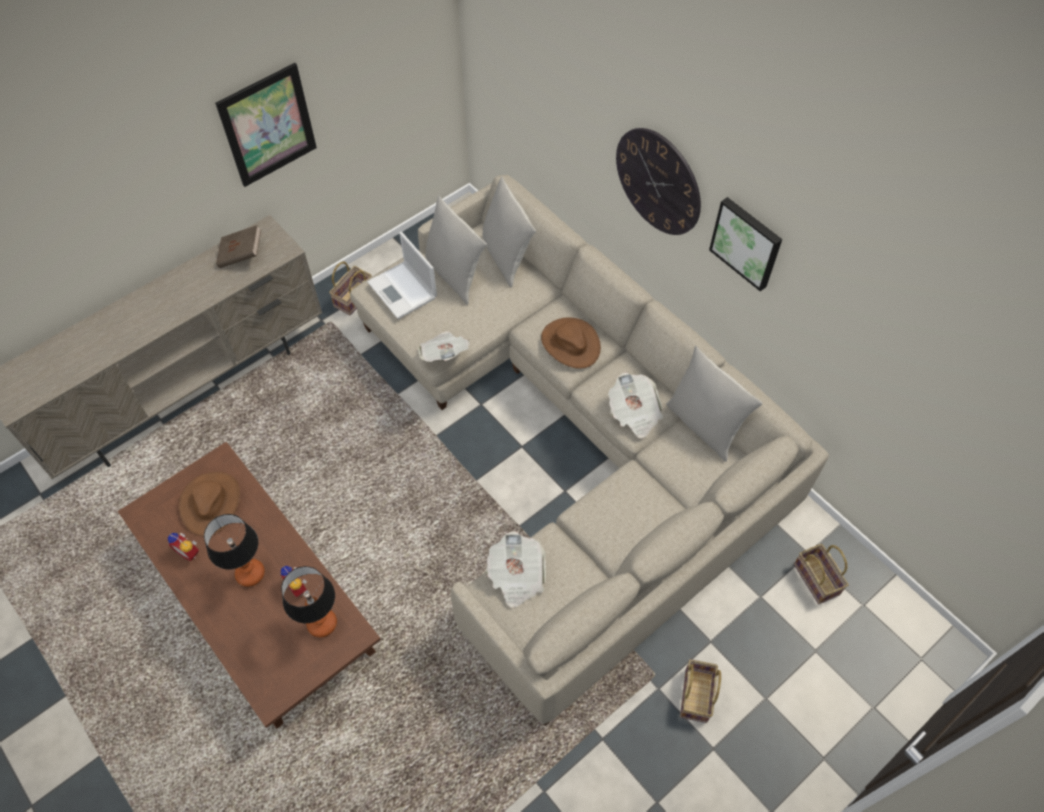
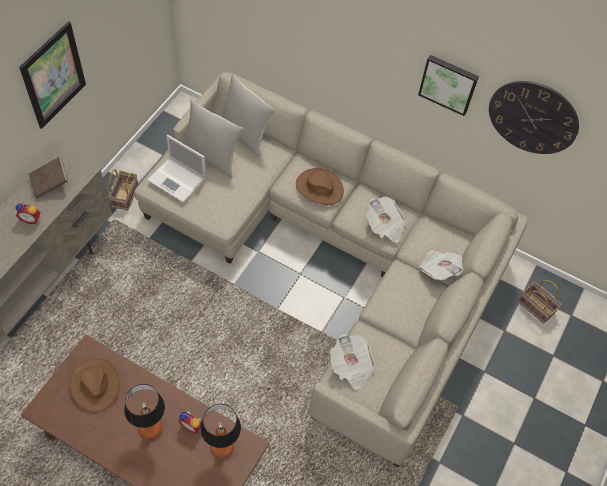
camera: 25 degrees left, 0 degrees up
alarm clock [168,533,199,561] -> alarm clock moved to [16,203,40,224]
newspaper [418,331,470,362] -> newspaper moved to [418,250,463,280]
wall clock [616,128,701,235] -> wall clock moved to [489,81,579,154]
grey pillow [666,346,763,462] -> none
basket [680,659,721,723] -> none

